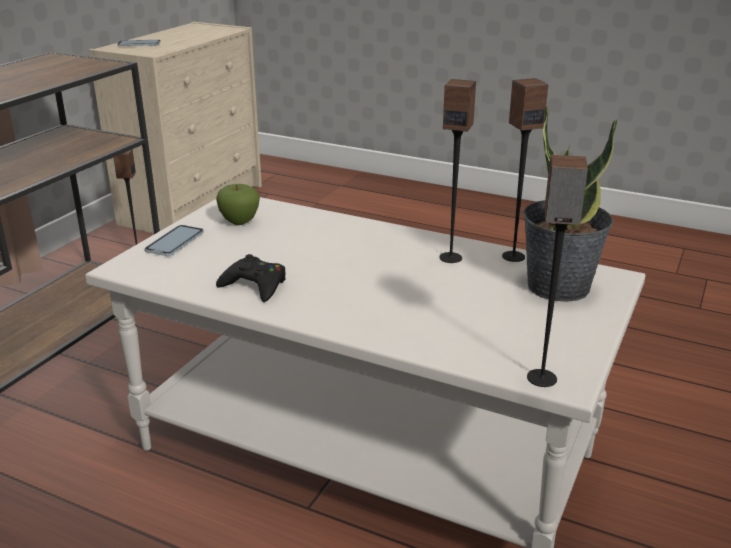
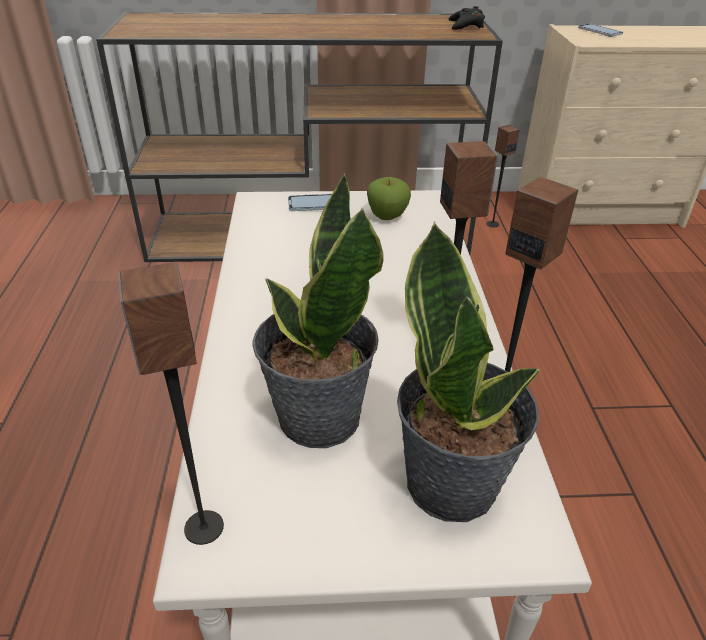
camera: 60 degrees right, 10 degrees up
black game controller [216,254,285,302] -> black game controller moved to [449,6,485,30]
none -> potted plant [252,173,384,448]

